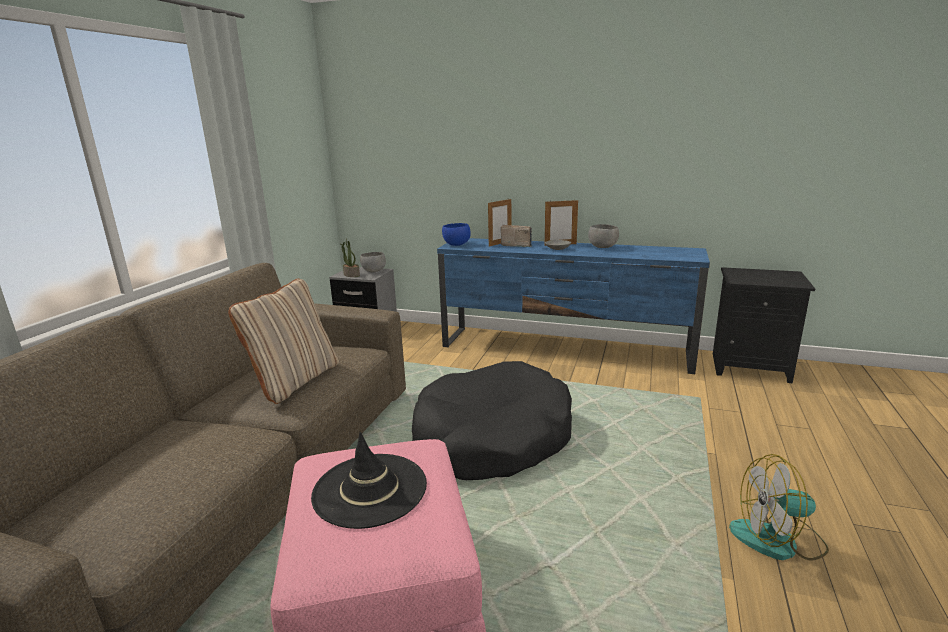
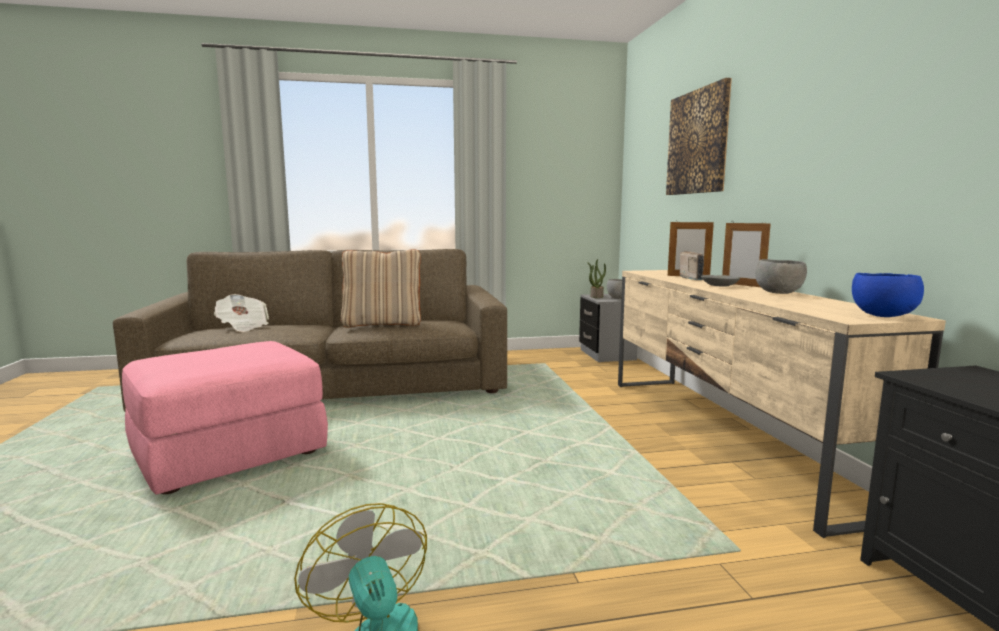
camera: 60 degrees right, 10 degrees down
black hat [311,432,427,529] -> none
black dog bed [412,361,572,480] -> none
blue tv stand [437,238,710,374] -> beige tv stand [618,270,946,538]
blue bowl [442,223,471,246] -> blue bowl moved to [852,273,924,317]
none -> newspaper [214,294,269,332]
none -> picture [666,78,732,195]

